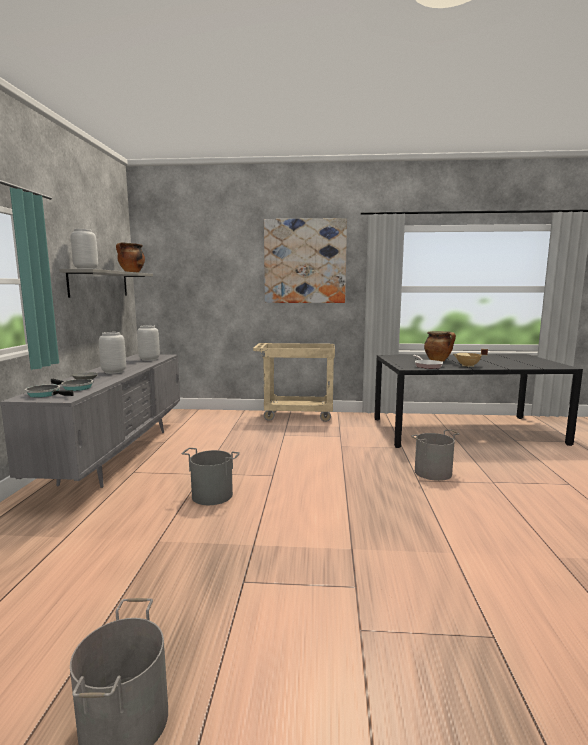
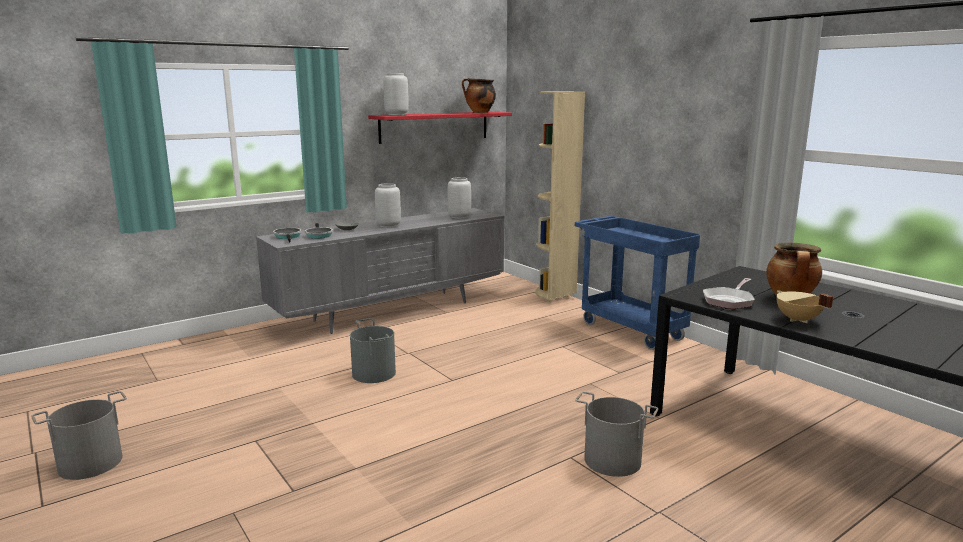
camera: 50 degrees right, 5 degrees up
grey shelf [59,269,153,298] -> red shelf [368,112,512,144]
beige cart [253,343,335,422] -> blue cart [575,216,700,350]
picture [264,218,347,303] -> none
none -> beige bookcase [535,91,585,303]

